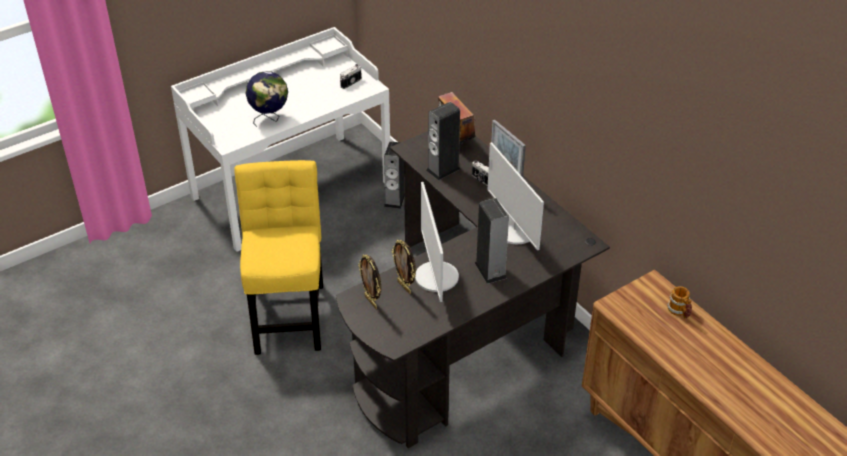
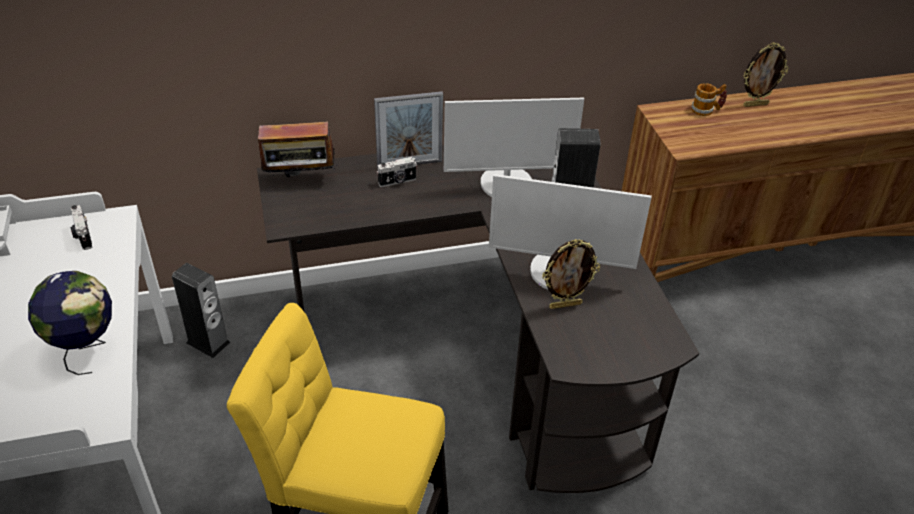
camera: 70 degrees left, 0 degrees up
picture frame [358,254,381,309] -> picture frame moved to [743,42,788,107]
speaker [426,102,461,180] -> none

